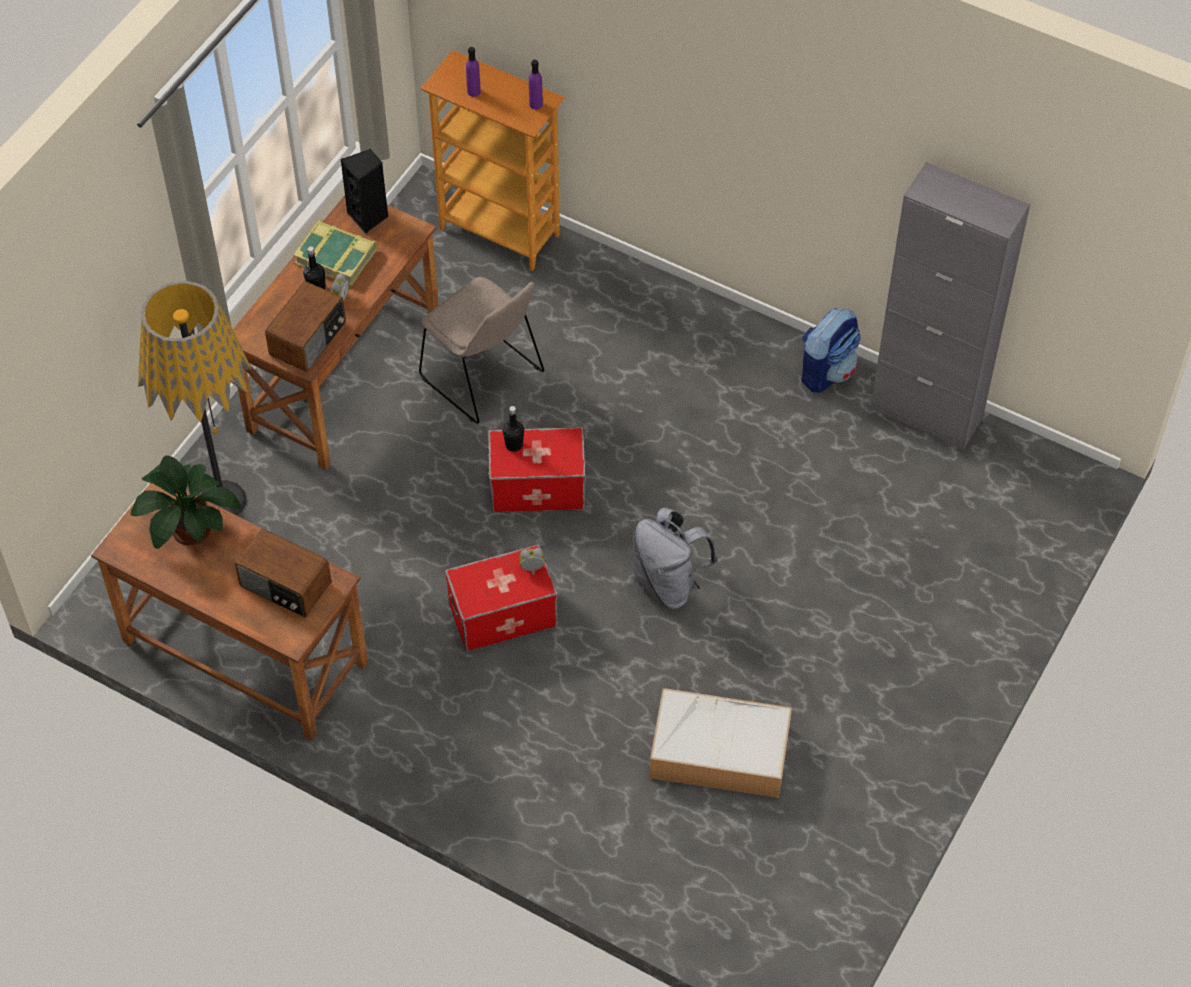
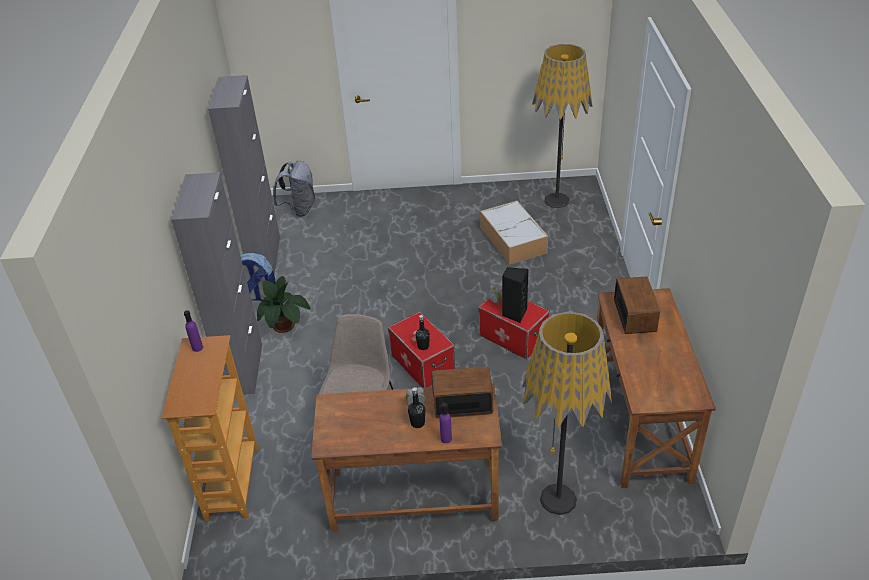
camera: 120 degrees left, 15 degrees down
potted plant [131,455,241,549] -> potted plant moved to [257,276,310,333]
book [294,220,377,286] -> none
black speaker [340,149,389,234] -> black speaker moved to [502,267,528,323]
purple bottle [466,47,481,97] -> purple bottle moved to [440,403,452,443]
grey backpack [633,508,718,609] -> grey backpack moved to [273,161,315,217]
none -> grey cabinet [171,172,262,395]
none -> floor lamp [532,44,593,208]

